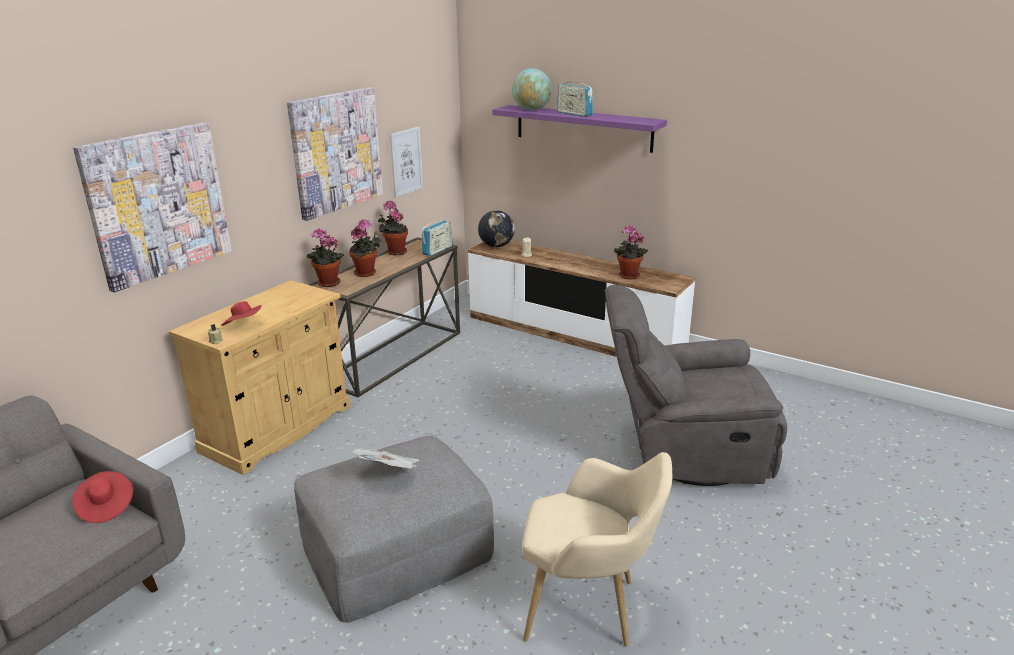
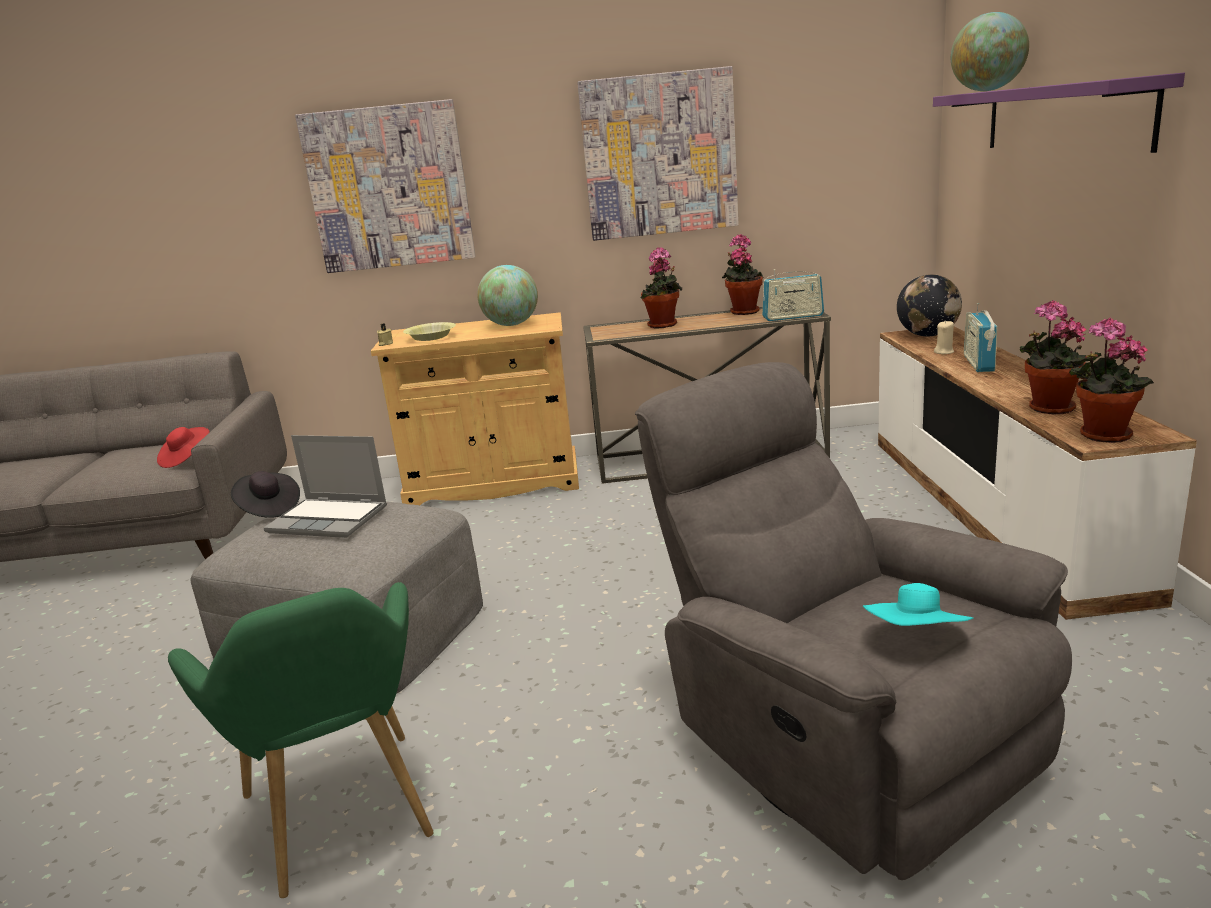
camera: 55 degrees right, 5 degrees down
red hat [221,301,262,326] -> yellow bowl [403,322,456,341]
potted plant [306,229,344,287] -> potted plant moved to [1069,318,1154,443]
newspaper [352,448,419,469] -> laptop [263,435,387,538]
picture [390,127,423,198] -> none
beige armchair [522,452,672,646] -> green armchair [168,582,434,898]
radio [557,78,593,117] -> radio moved to [964,303,997,372]
none -> black hat [231,471,300,518]
none -> globe [477,265,538,326]
none -> turquoise hat [863,583,973,626]

